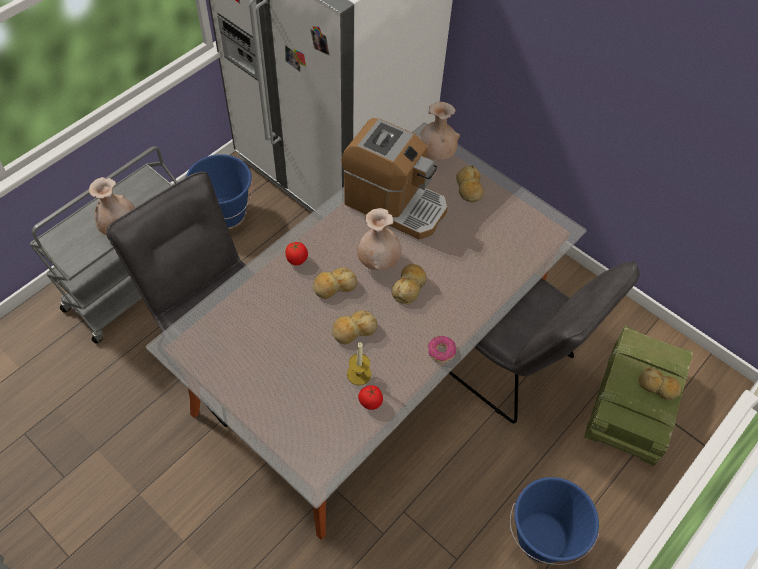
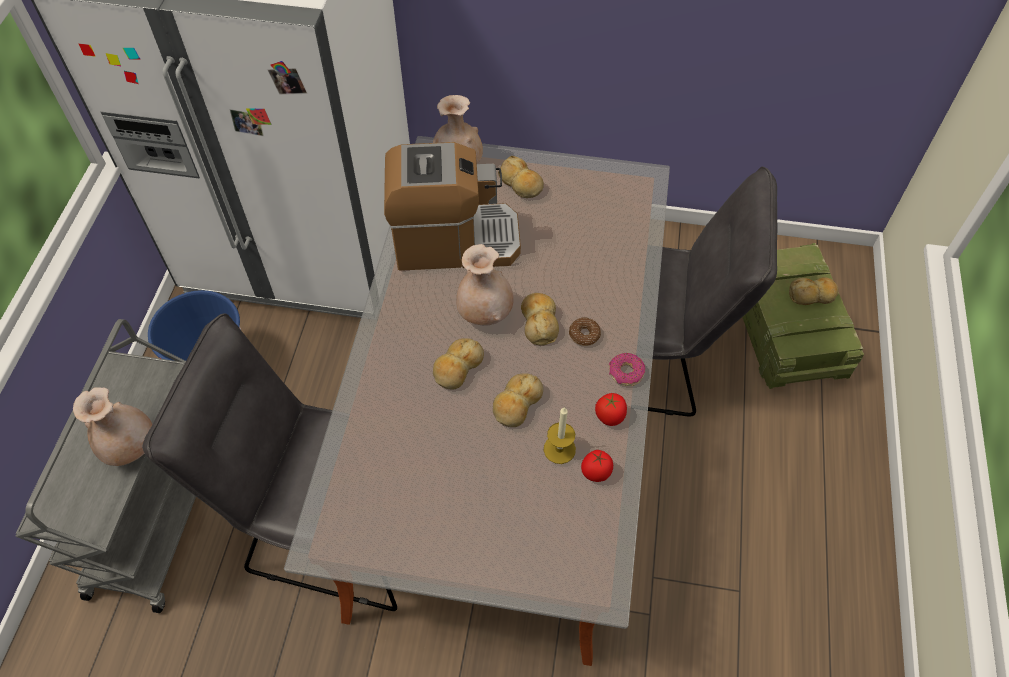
camera: 30 degrees left, 0 degrees up
tomato [285,242,308,265] -> tomato moved to [595,393,627,426]
blue bucket [510,477,599,565] -> none
none -> donut [569,317,601,346]

